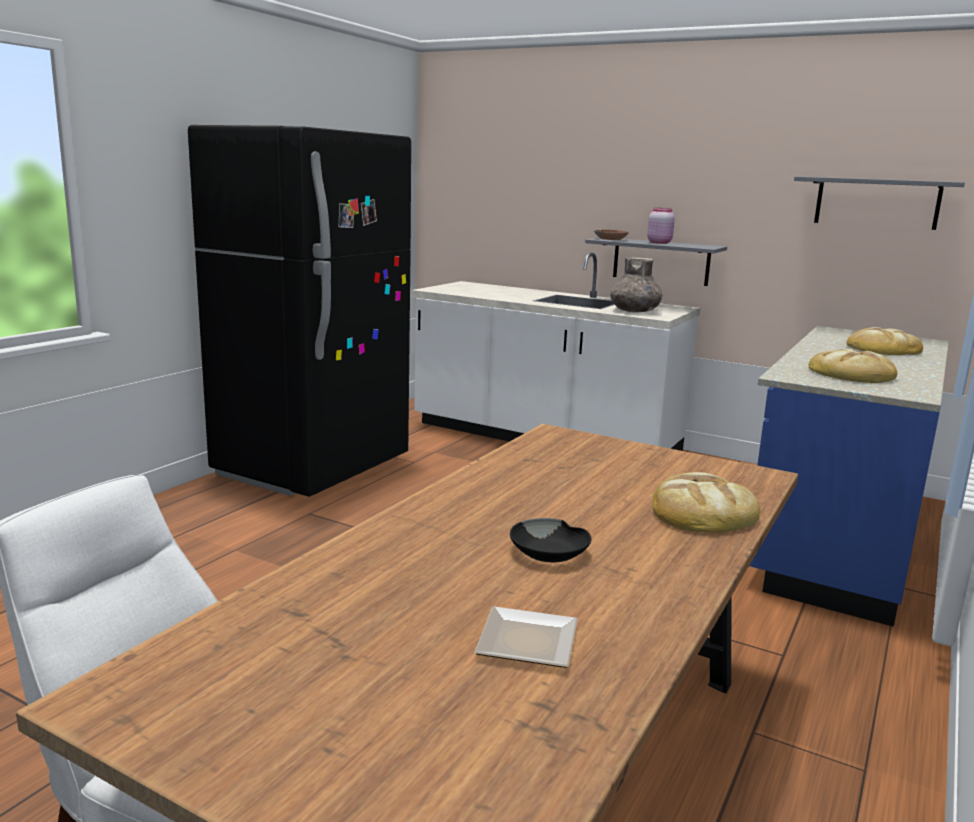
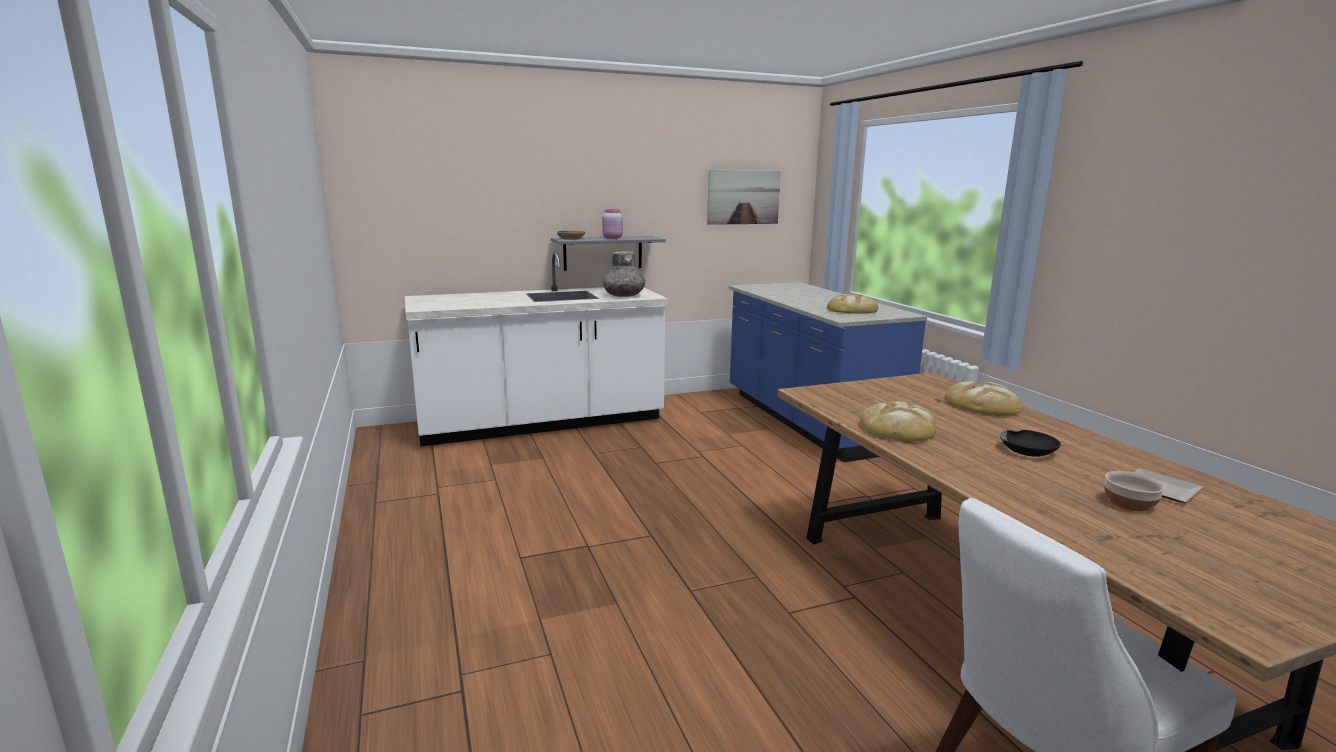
camera: 50 degrees left, 0 degrees up
black fridge [188,125,411,497] -> none
grey shelf [794,176,965,230] -> picture [707,170,781,225]
bread [847,327,923,355] -> bread moved to [860,402,937,441]
none -> bowl [1105,471,1165,511]

